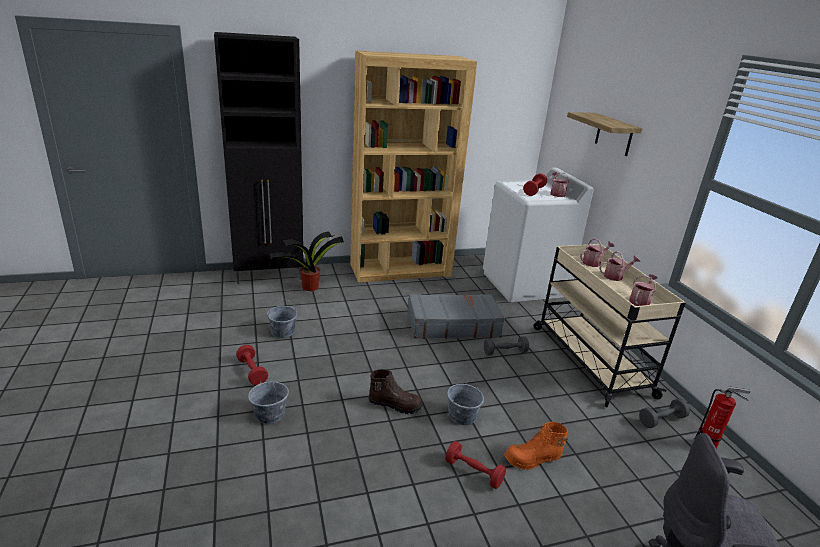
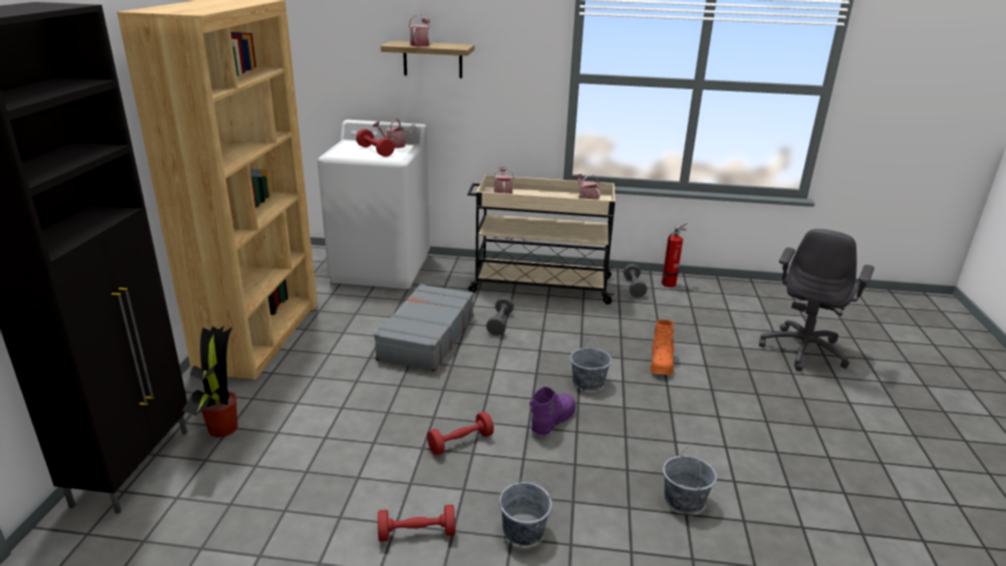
camera: 65 degrees left, 0 degrees up
grey bucket [267,300,298,338] -> grey bucket moved to [663,446,717,513]
brown boot [368,369,422,414] -> purple boot [530,386,576,435]
red dumbbell [445,441,506,489] -> red dumbbell moved to [427,412,494,455]
watering can [599,251,640,281] -> watering can moved to [409,15,430,47]

